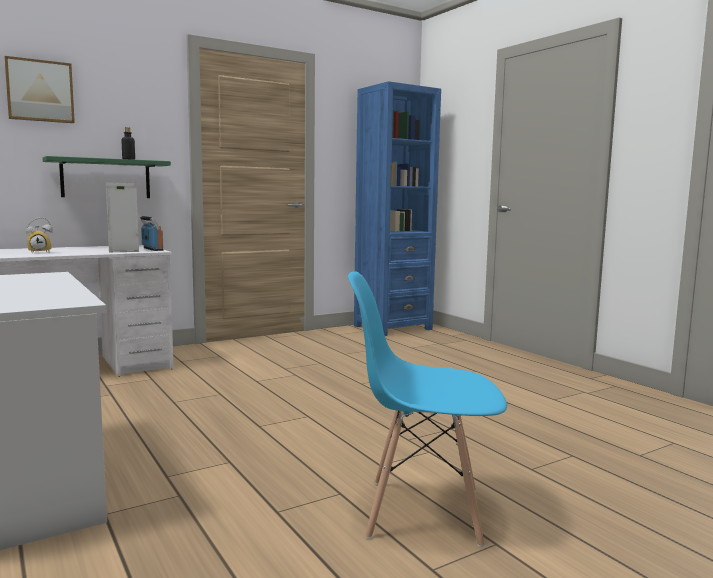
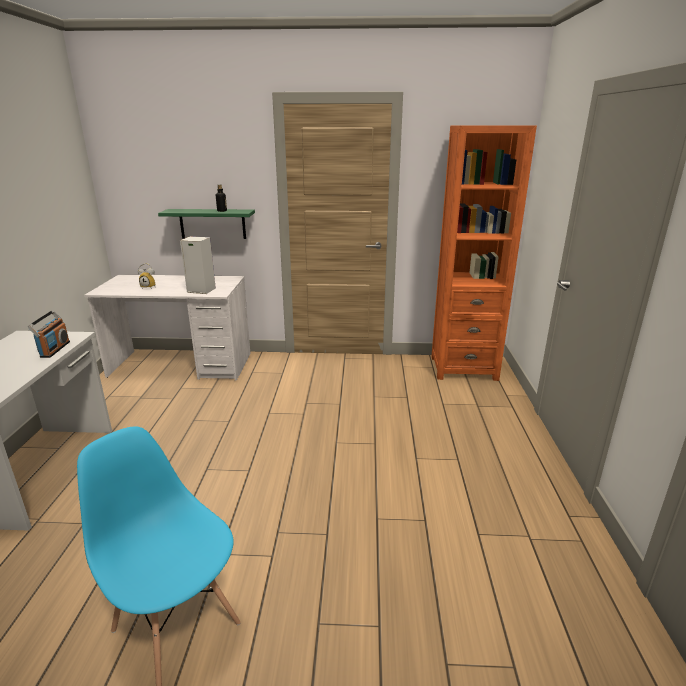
camera: 35 degrees right, 15 degrees up
picture [4,56,75,123] -> none
radio [140,216,164,251] -> radio moved to [28,310,70,358]
blue bookcase [354,81,441,336] -> orange bookcase [431,125,537,381]

